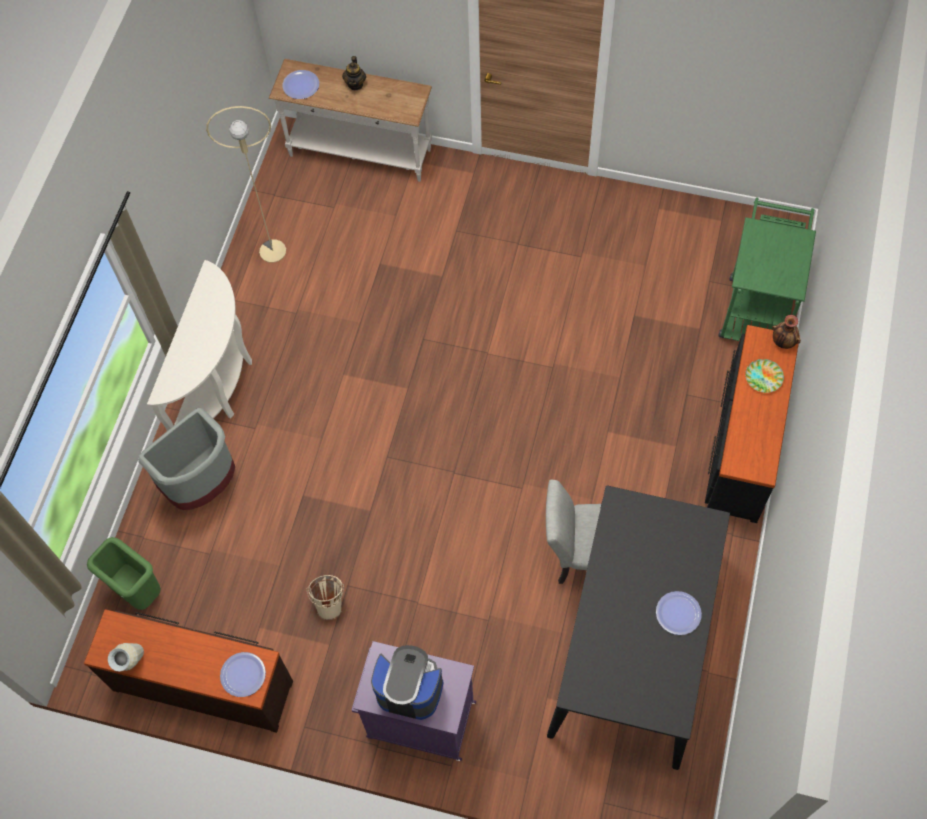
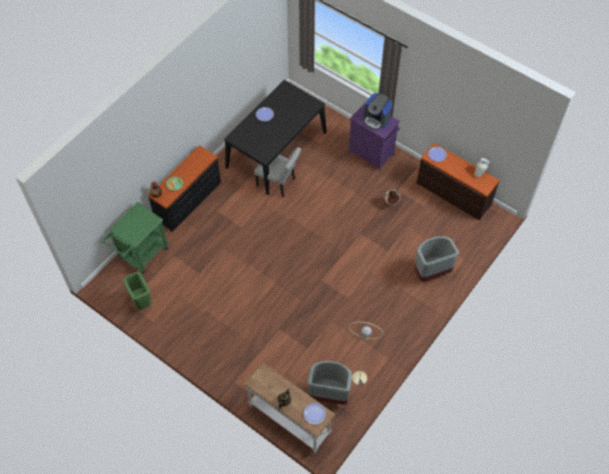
camera: 160 degrees left, 5 degrees down
green trash can [87,537,161,610] -> green trash can moved to [123,272,152,310]
white console table [147,260,252,431] -> none
none -> grey trash can [307,361,352,404]

